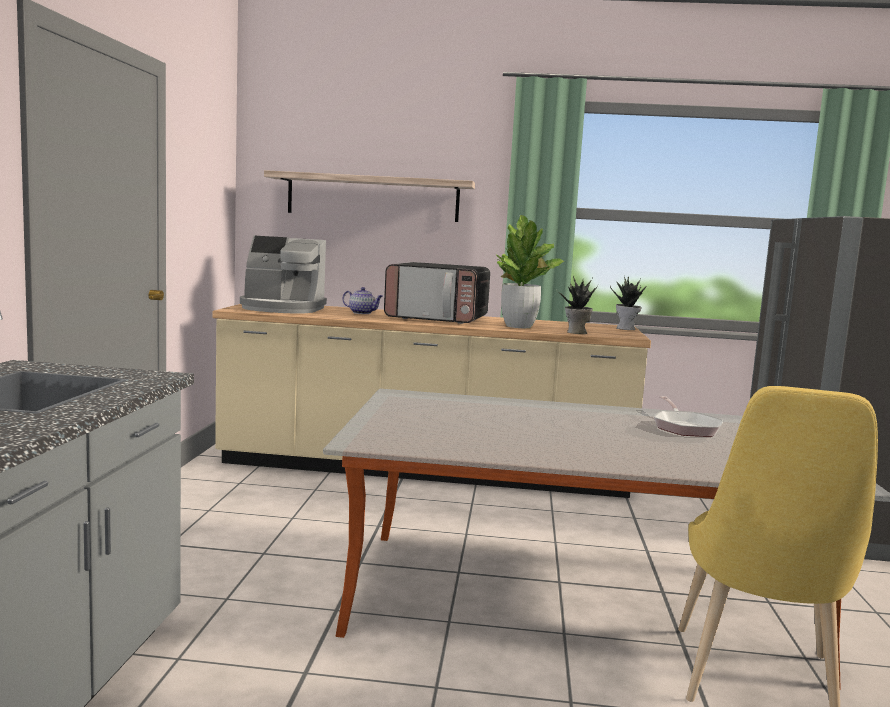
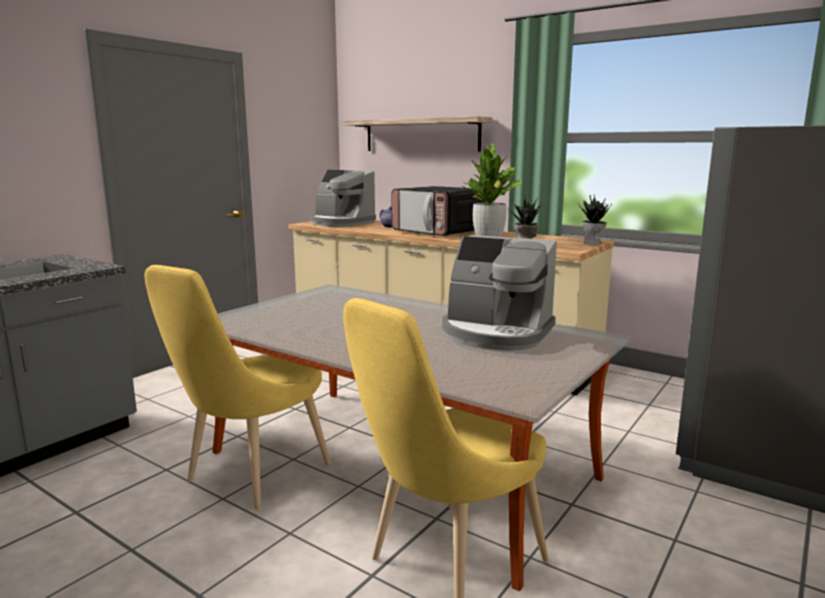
camera: 30 degrees right, 5 degrees up
frying pan [654,396,723,437] -> coffee machine [442,235,557,351]
none -> yellow chair [145,265,331,510]

